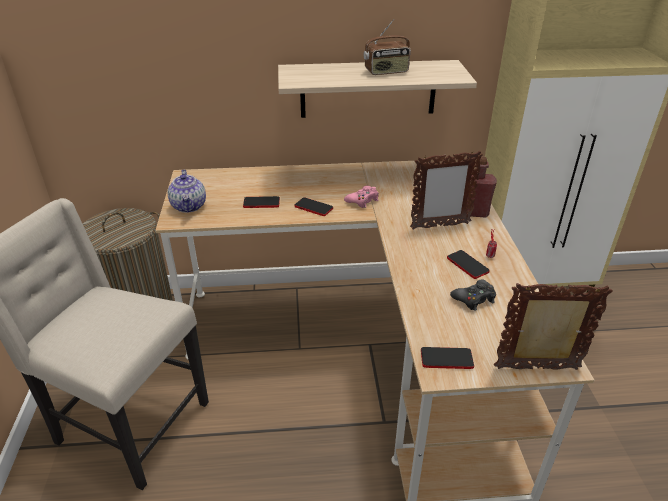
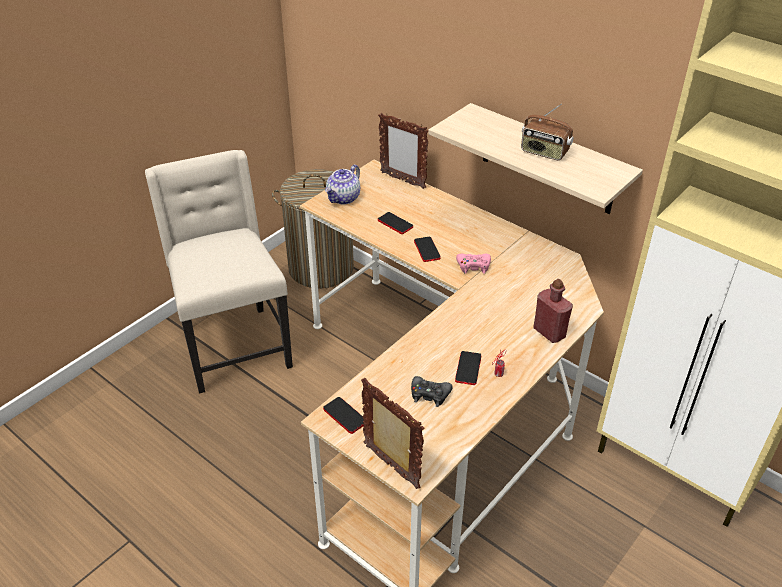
camera: 45 degrees right, 5 degrees up
picture frame [410,150,483,230] -> picture frame moved to [378,113,428,189]

